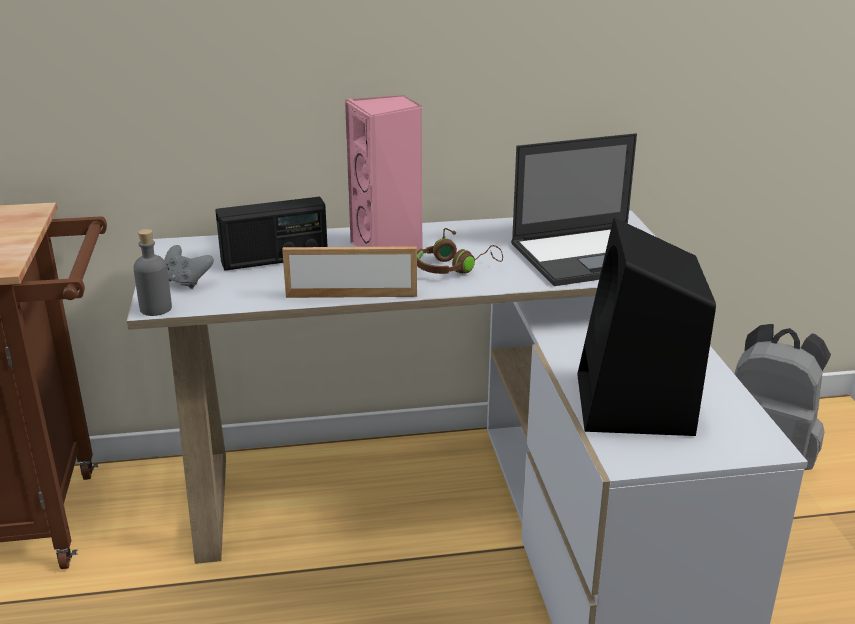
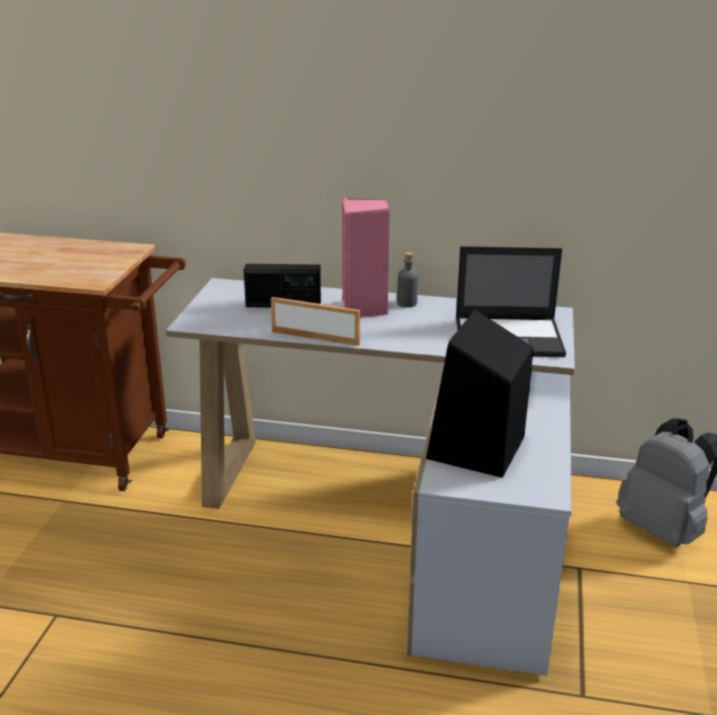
camera: 20 degrees right, 0 degrees up
grey bottle [133,229,172,316] -> grey bottle moved to [397,252,418,308]
grey game controller [164,245,214,289] -> none
brown headphones [417,228,503,274] -> none

